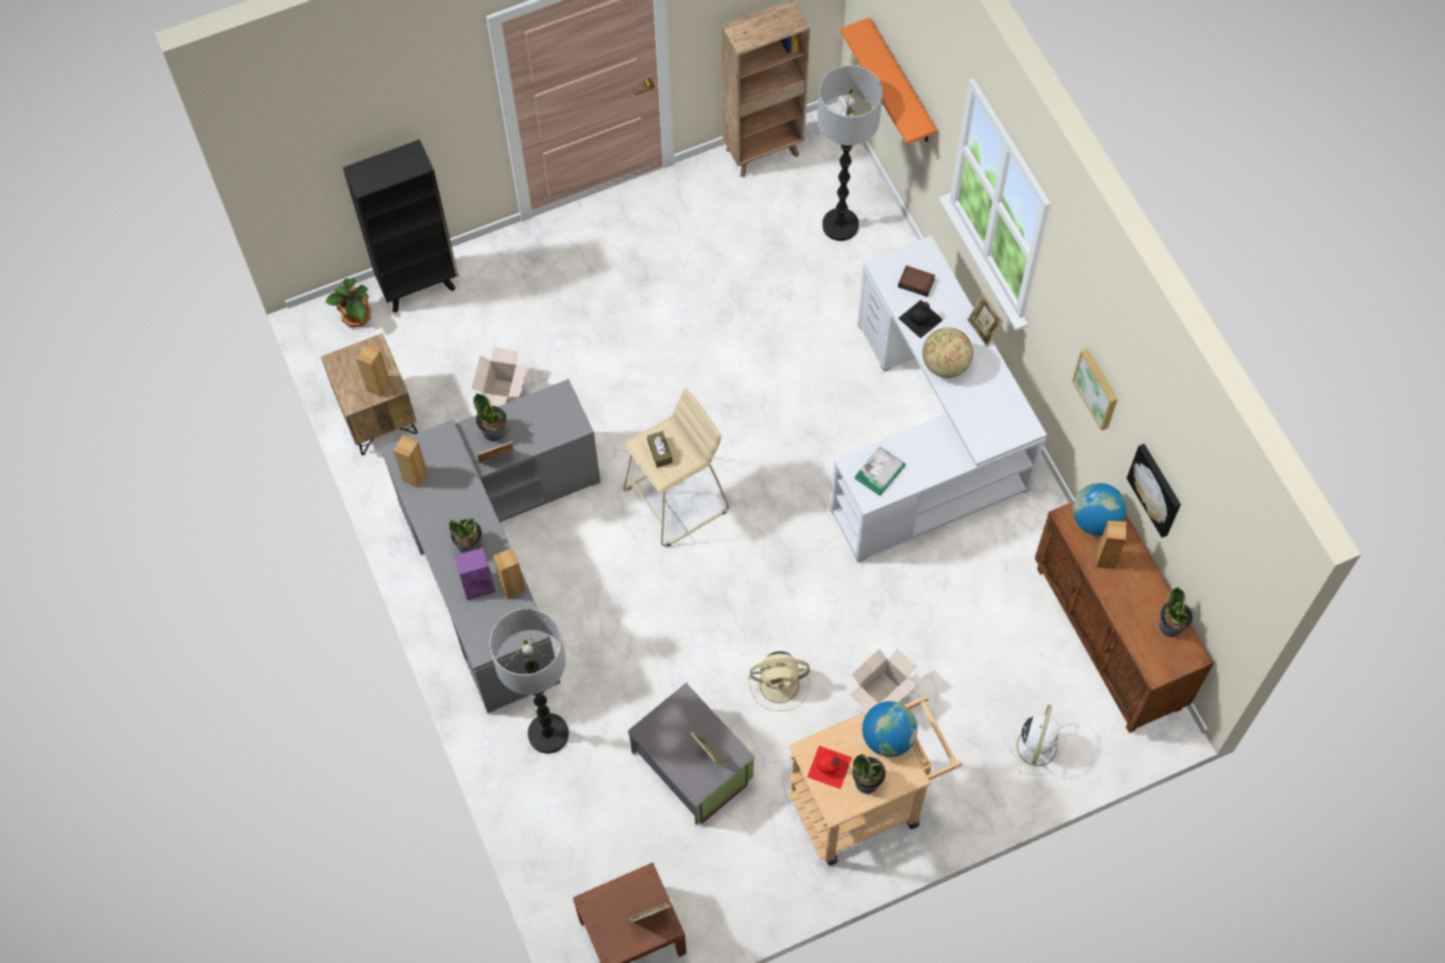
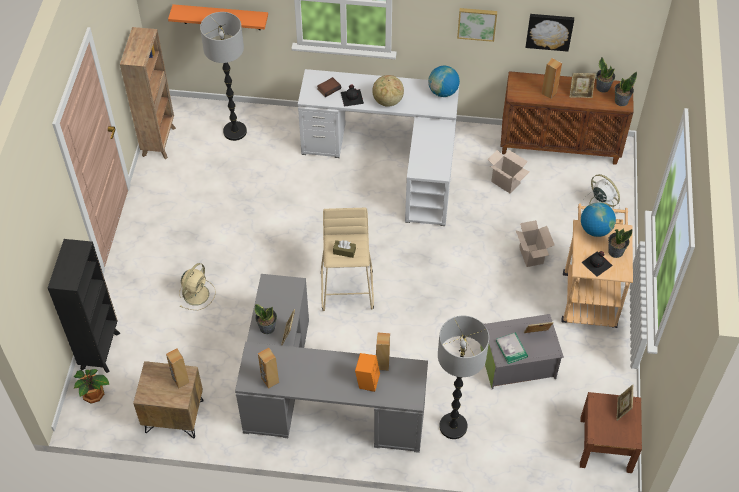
camera: 60 degrees left, 10 degrees down
potted plant [449,518,482,553] -> potted plant moved to [615,72,637,106]
purple speaker [454,548,495,600] -> orange speaker [355,353,380,392]
cardboard box [472,347,528,407] -> cardboard box moved to [488,150,530,193]
beige fan [748,651,810,711] -> beige fan moved to [179,263,216,310]
red bottle [807,746,852,789] -> black bottle [581,251,613,277]
book [855,447,906,496] -> book moved to [496,332,528,364]
picture frame [967,293,1003,347] -> picture frame moved to [569,73,596,98]
globe [1073,483,1126,536] -> globe moved to [428,66,460,97]

